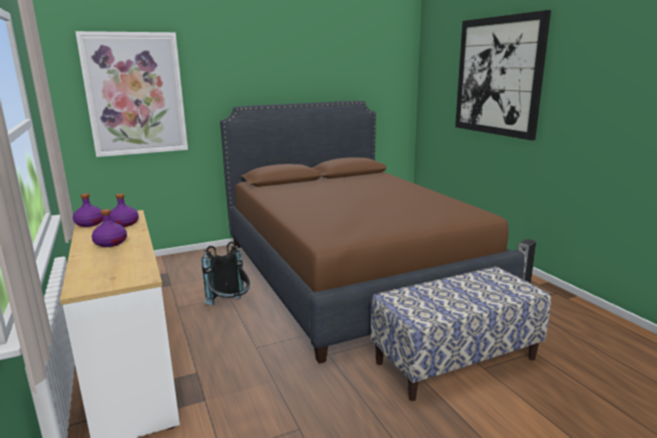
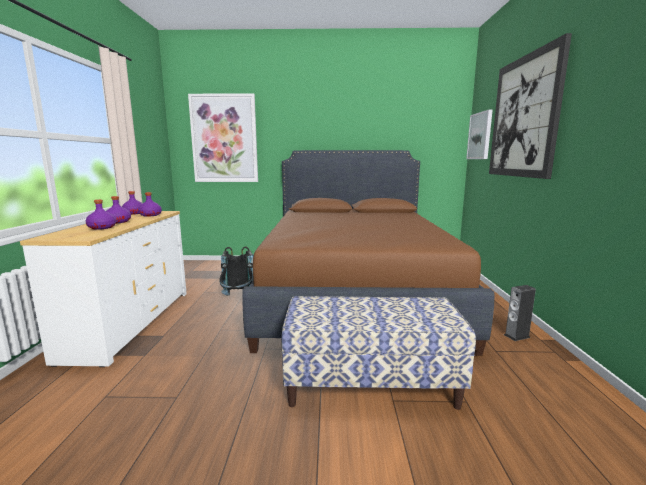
camera: 25 degrees right, 5 degrees down
none -> purple bottle [86,200,116,230]
none -> picture [466,109,493,159]

